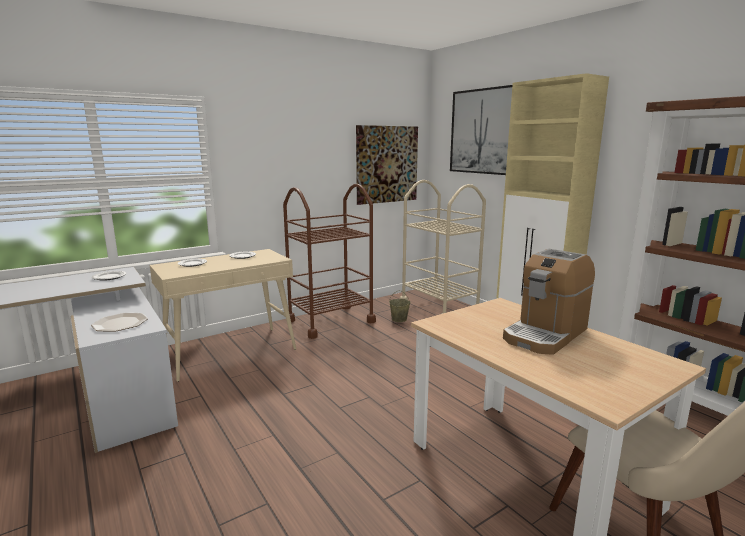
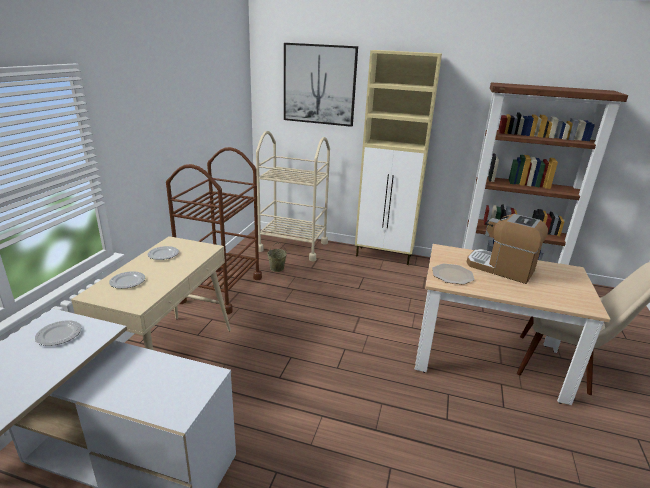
camera: 40 degrees left, 10 degrees up
plate [91,313,148,332] -> plate moved to [432,264,474,285]
picture [356,125,418,205] -> none
coffee machine [503,249,595,355] -> coffee machine turned 120 degrees clockwise [467,214,548,284]

